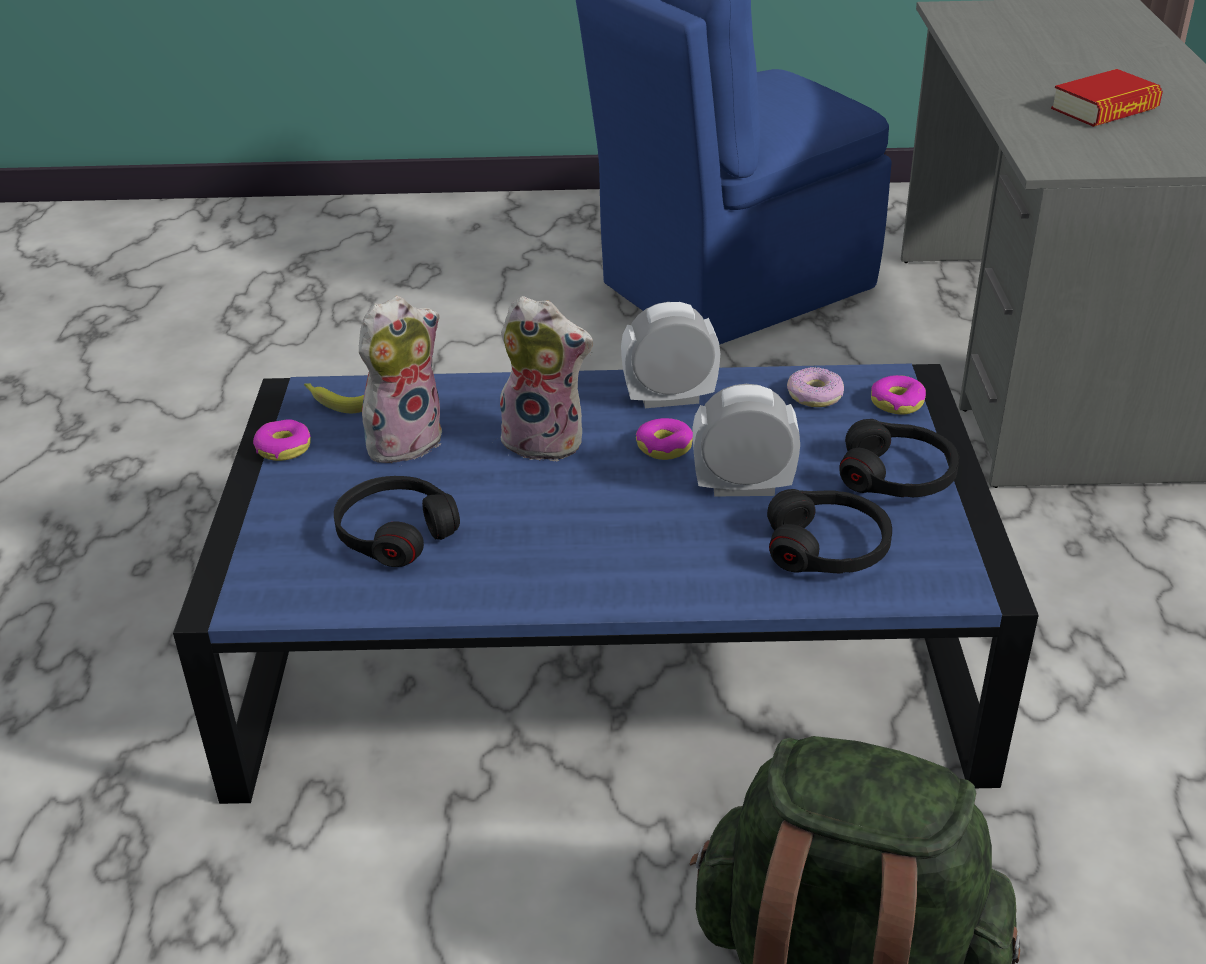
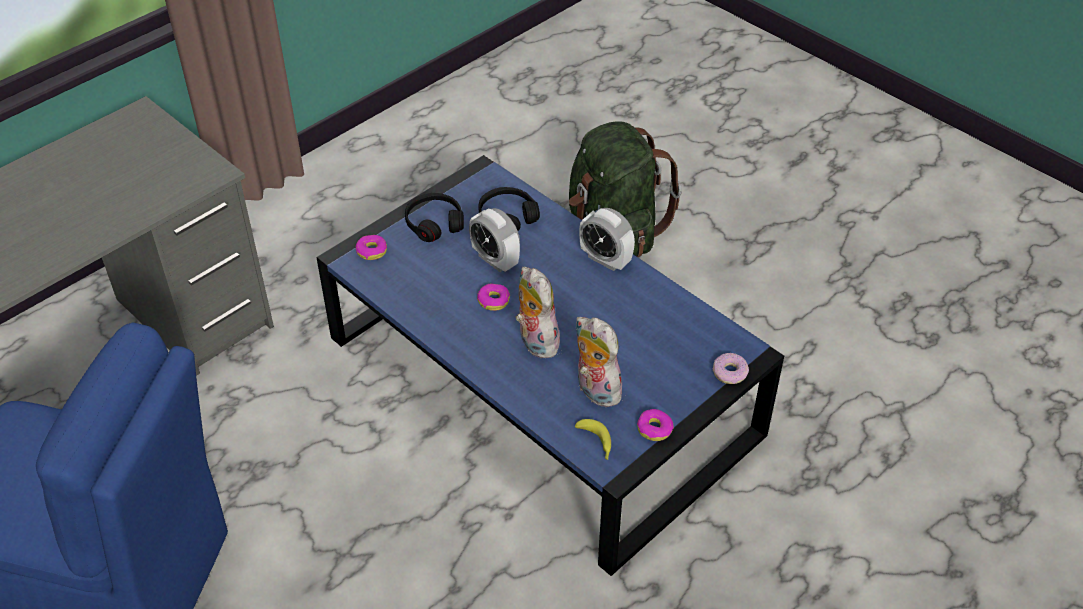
camera: 135 degrees left, 10 degrees up
black headphones [334,476,460,567] -> none
plush toy [359,296,442,466] -> plush toy turned 45 degrees clockwise [575,317,625,407]
alarm clock [621,302,720,408] -> alarm clock moved to [579,208,635,271]
donut [787,367,844,407] -> donut moved to [713,353,749,384]
book [1051,69,1163,127] -> none

